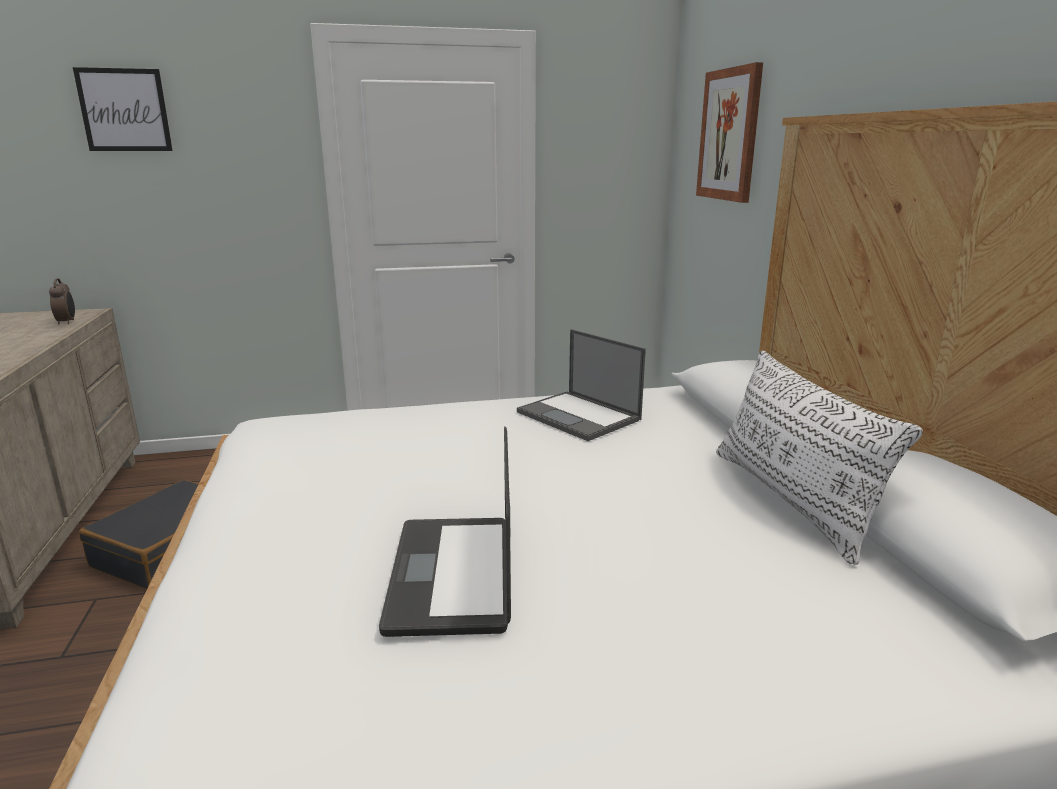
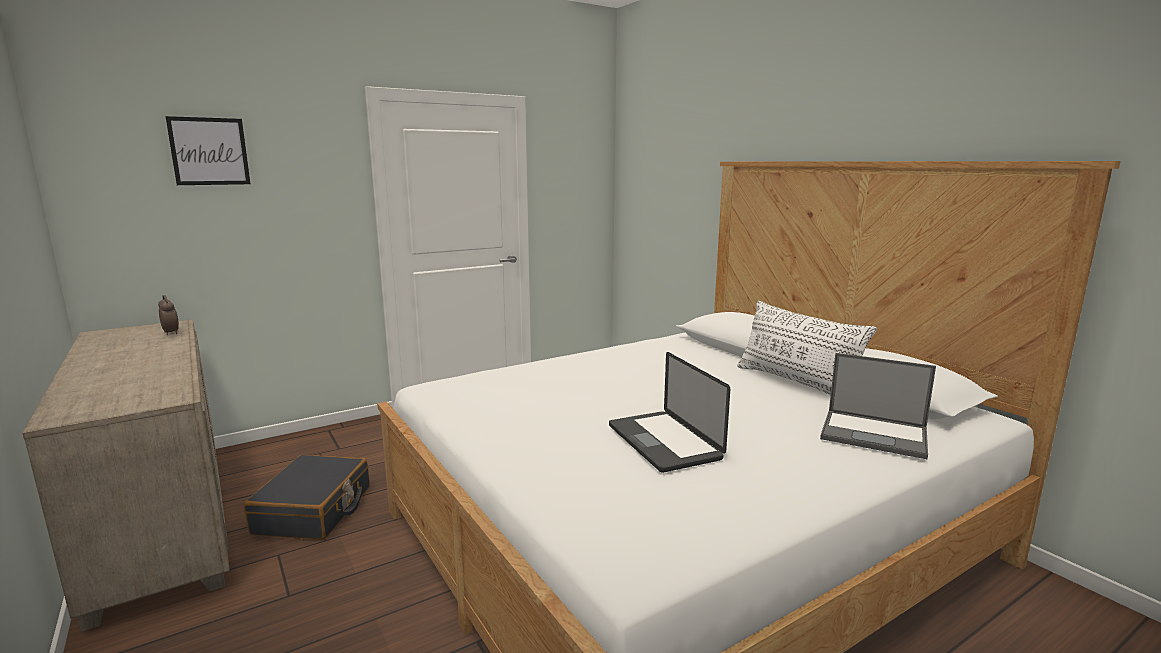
camera: 20 degrees left, 5 degrees down
laptop [517,329,646,441] -> laptop moved to [820,353,936,459]
picture [696,62,763,203] -> none

